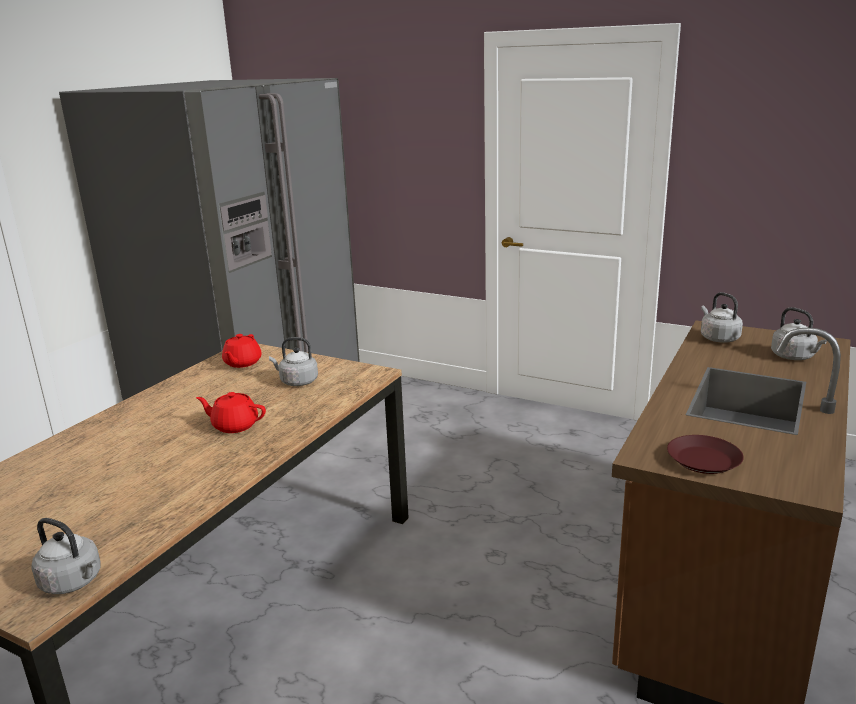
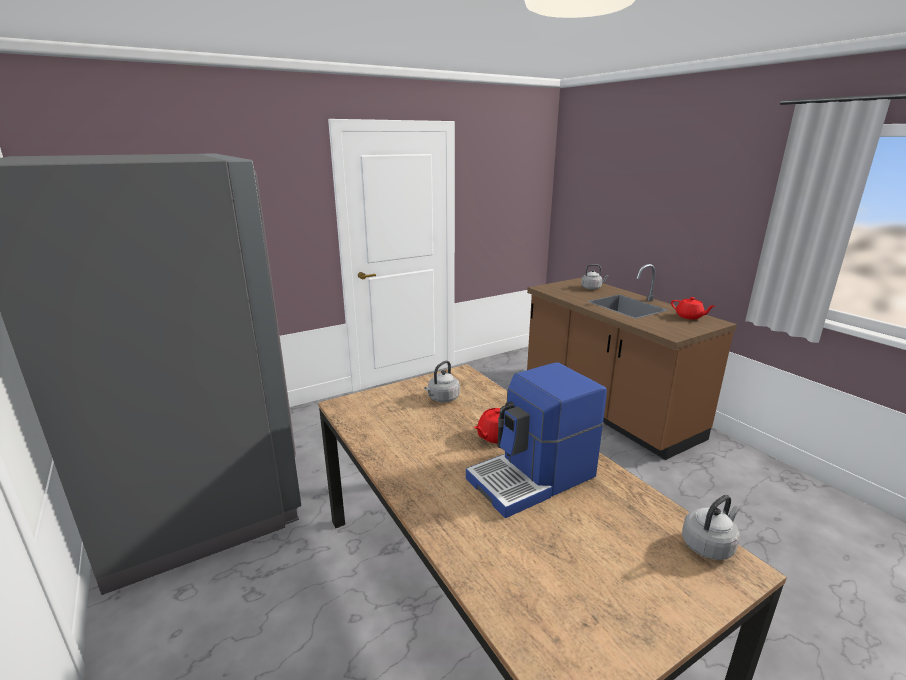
camera: 60 degrees left, 0 degrees up
red teapot [222,334,261,368] -> red teapot moved to [671,297,715,319]
brown plate [667,435,744,474] -> none
grey kettle [701,292,743,343] -> none
none -> coffee machine [466,362,607,518]

